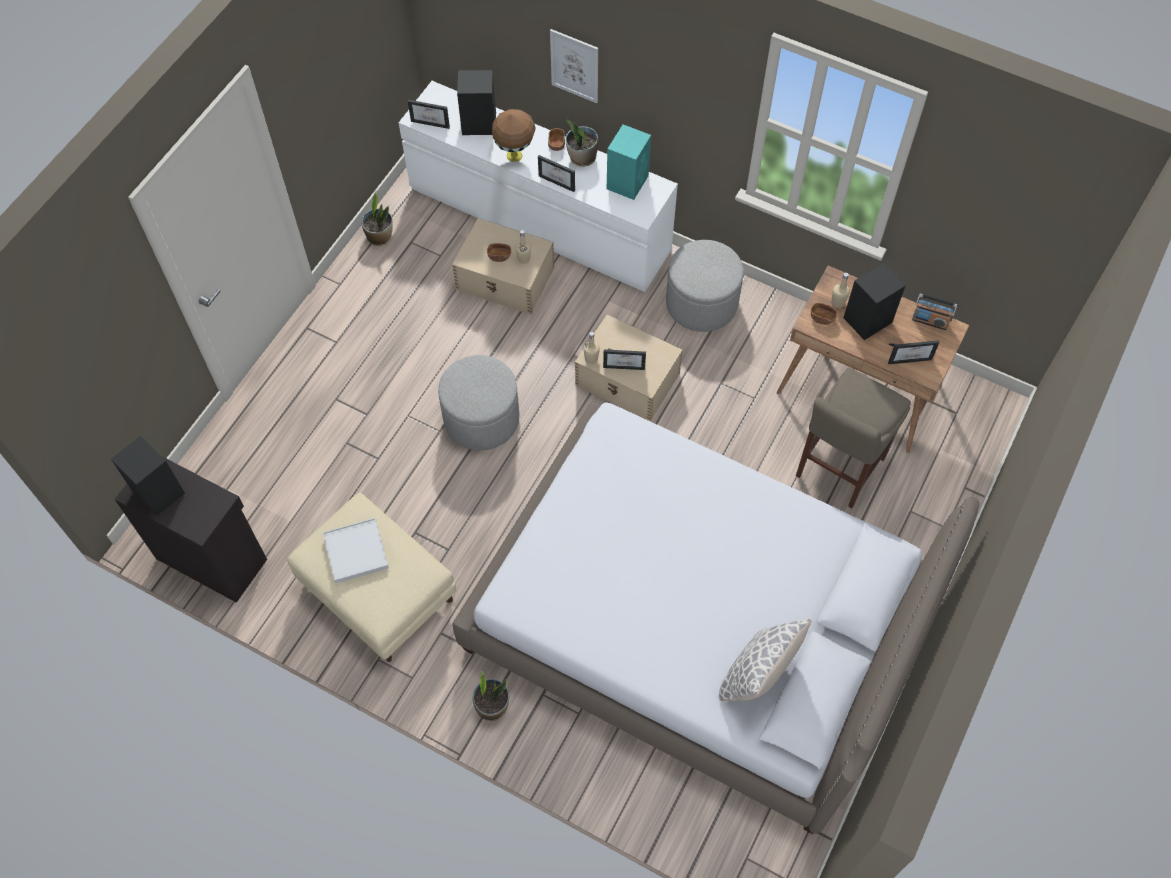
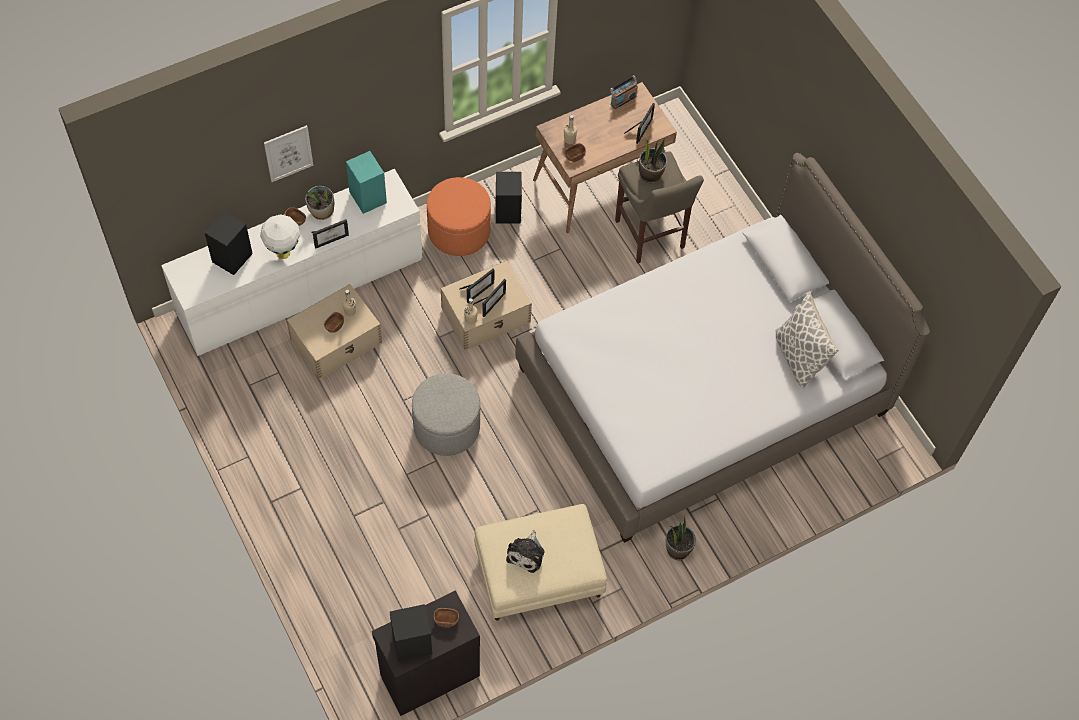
camera: 60 degrees left, 0 degrees up
white tray [323,518,389,583] -> plush toy [506,530,545,573]
potted plant [361,191,393,246] -> potted plant moved to [639,137,667,183]
picture frame [408,100,450,129] -> picture frame moved to [459,269,495,303]
brown table lamp [492,109,536,162] -> white table lamp [260,214,300,259]
grey ottoman [666,240,744,332] -> orange ottoman [427,177,491,256]
black speaker [843,263,906,340] -> black speaker moved to [496,172,522,223]
none -> brown bowl [434,608,459,627]

